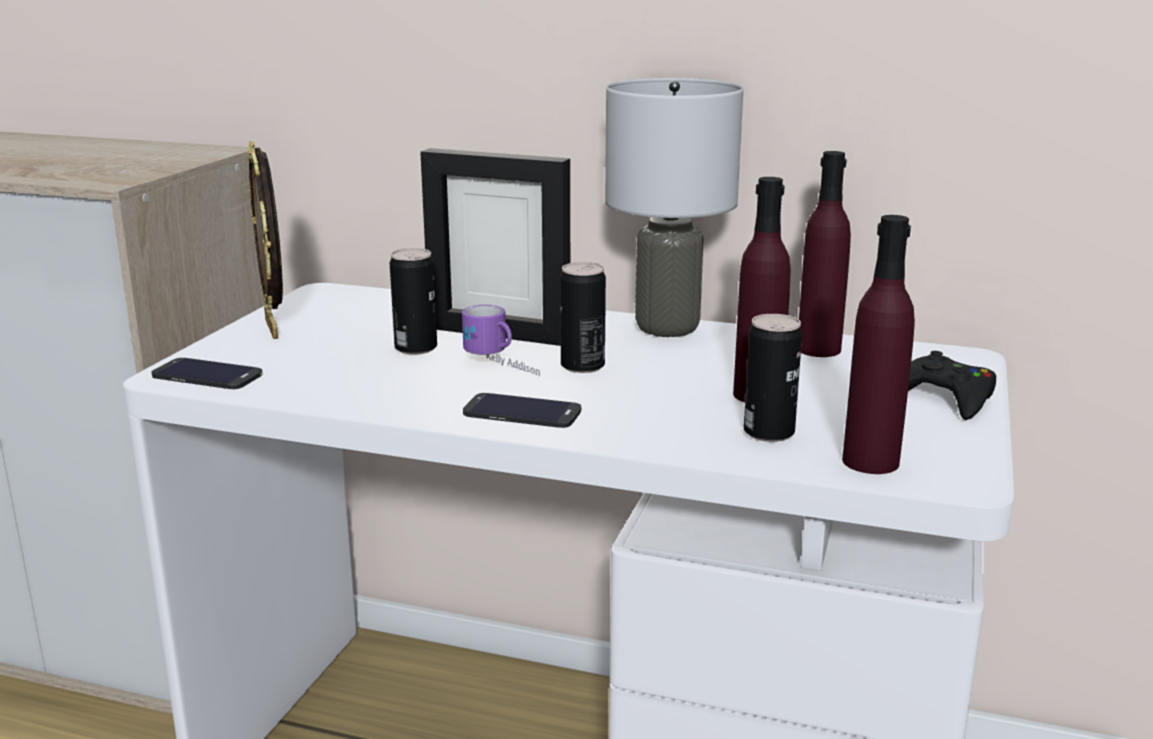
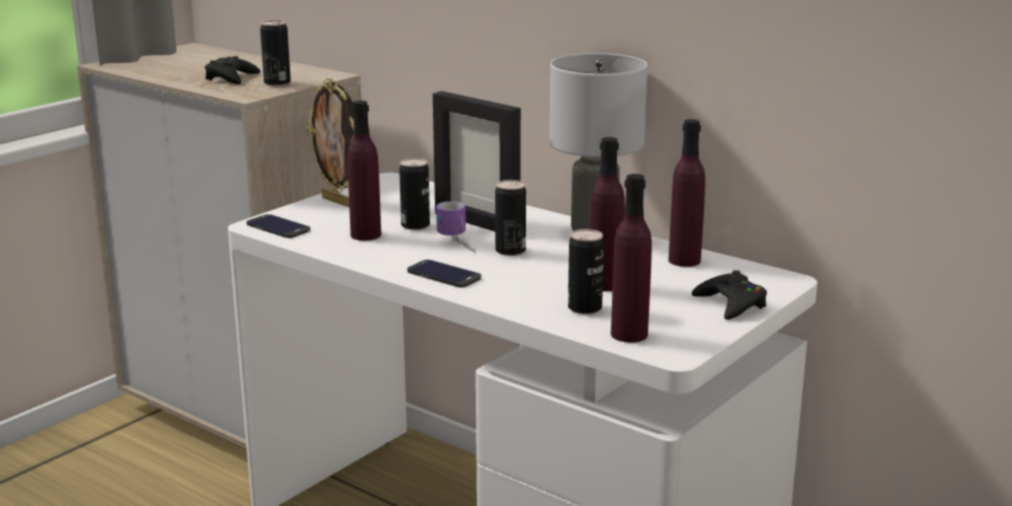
camera: 20 degrees right, 0 degrees up
picture frame [248,141,283,339] -> picture frame turned 45 degrees counterclockwise [306,78,354,207]
none -> black game controller [205,56,261,84]
none -> can [260,20,291,86]
none -> purple bottle [347,101,381,241]

